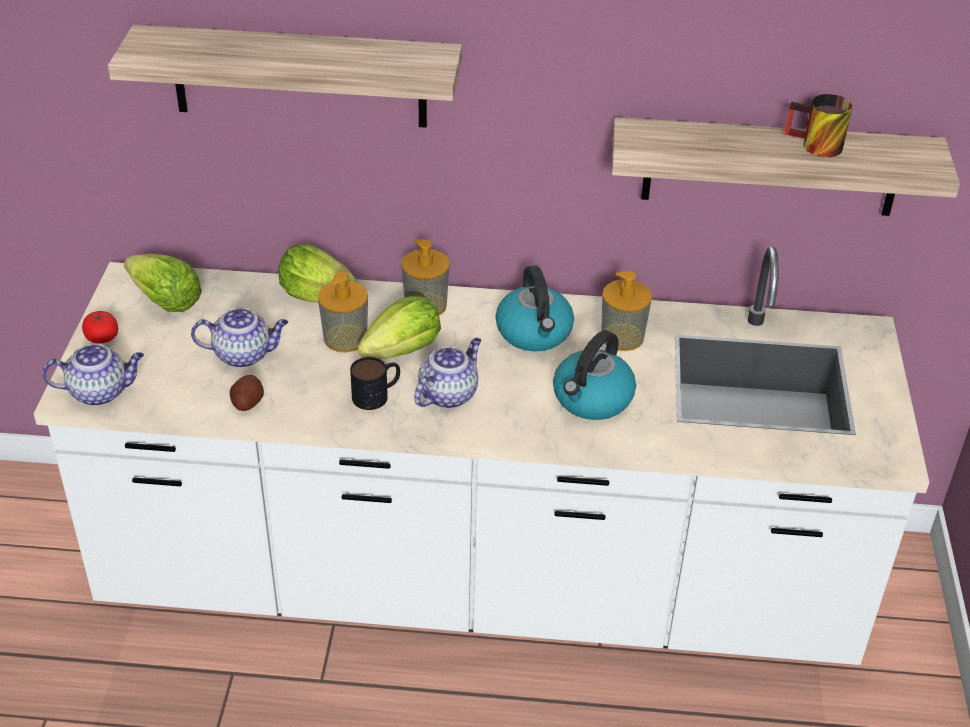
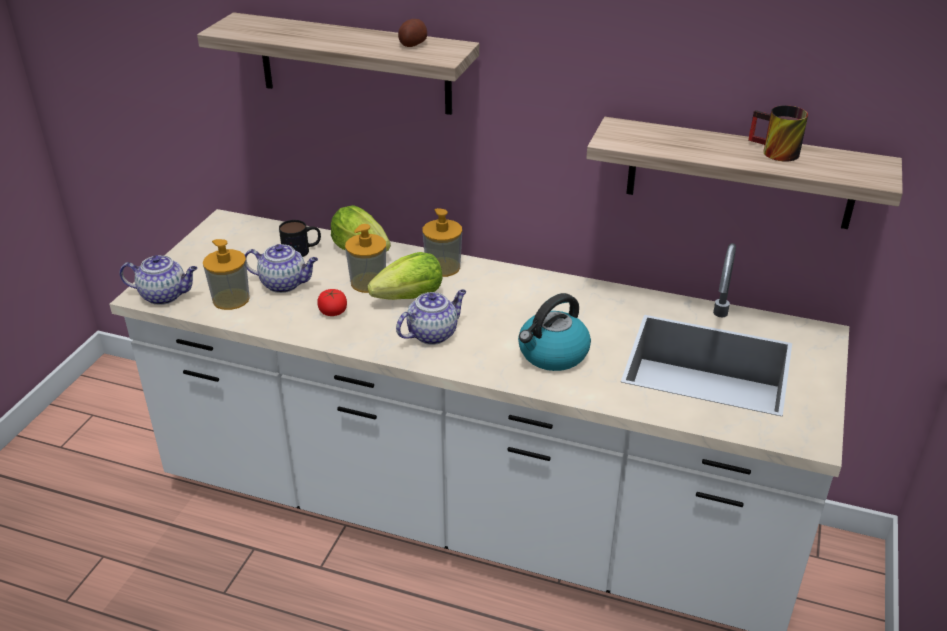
camera: 15 degrees right, 5 degrees down
tomato [82,311,118,344] -> tomato moved to [317,289,347,316]
lettuce [124,254,202,312] -> none
potato [230,375,264,411] -> potato moved to [398,19,427,47]
mug [350,357,400,410] -> mug moved to [279,220,321,257]
kettle [496,265,574,351] -> none
soap dispenser [601,271,652,351] -> soap dispenser moved to [203,239,250,310]

